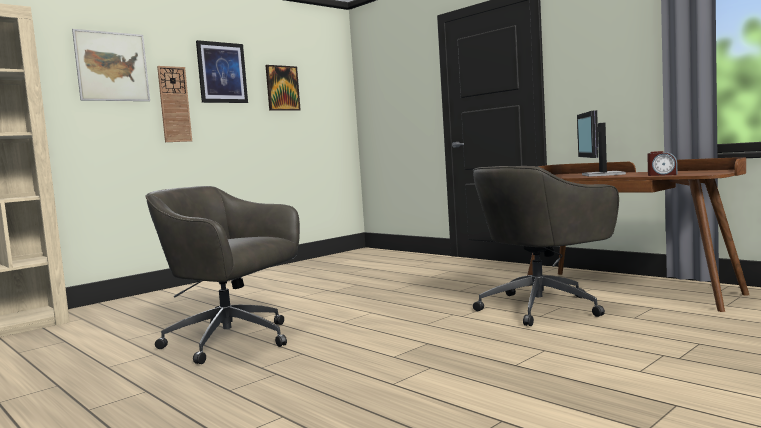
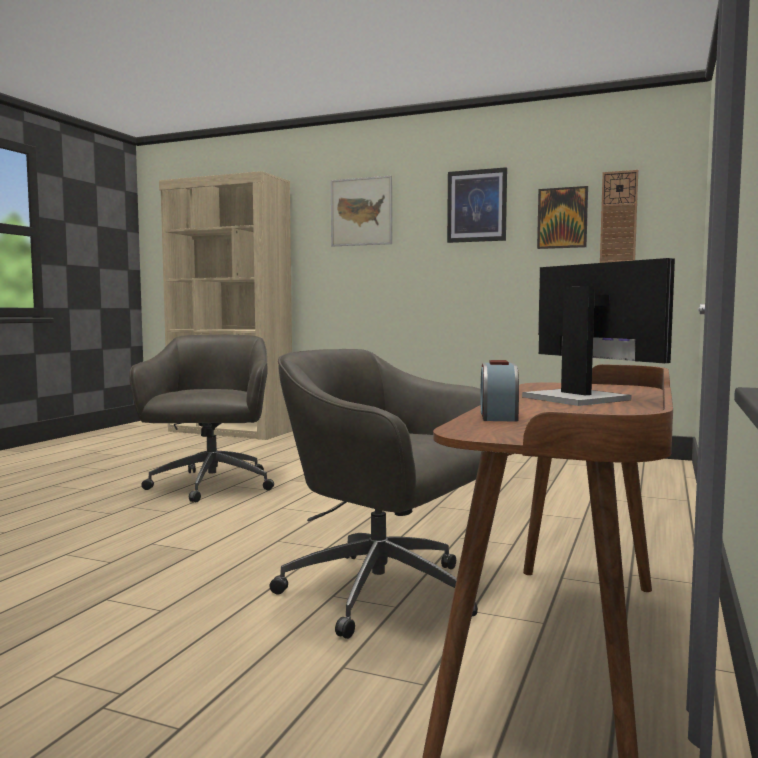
camera: 65 degrees right, 0 degrees up
wall clock [157,66,192,142] -> wall clock moved to [600,170,638,263]
monitor [577,110,626,177] -> monitor turned 75 degrees clockwise [522,258,675,406]

